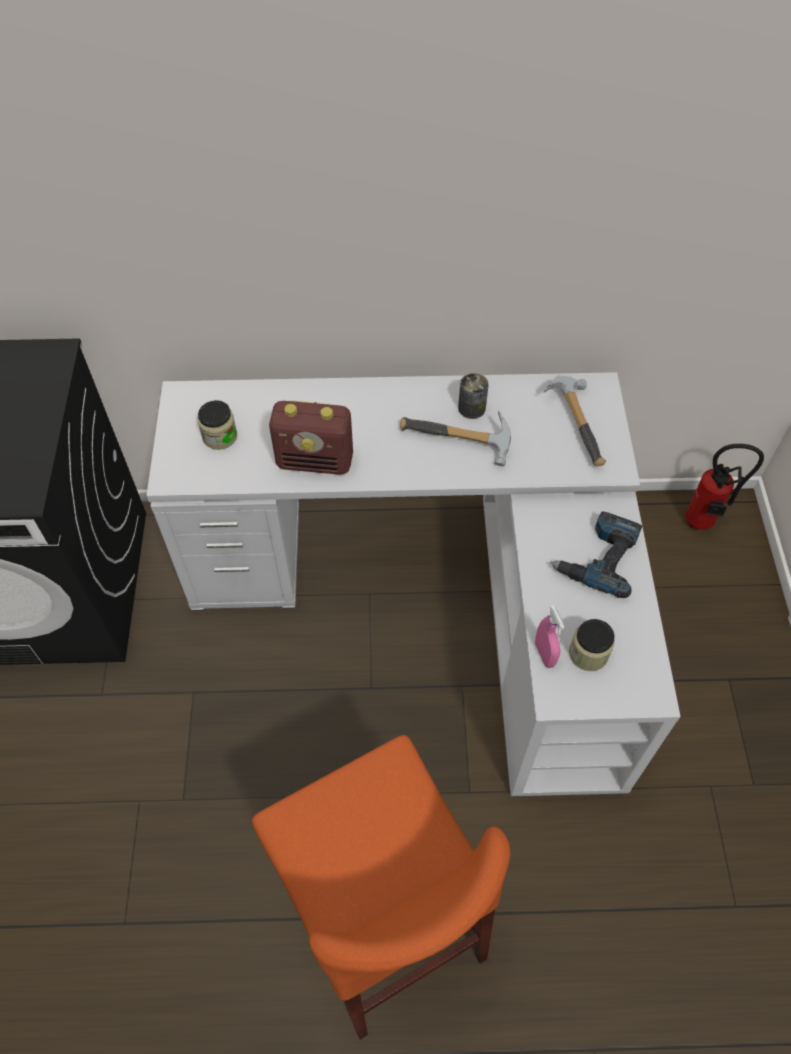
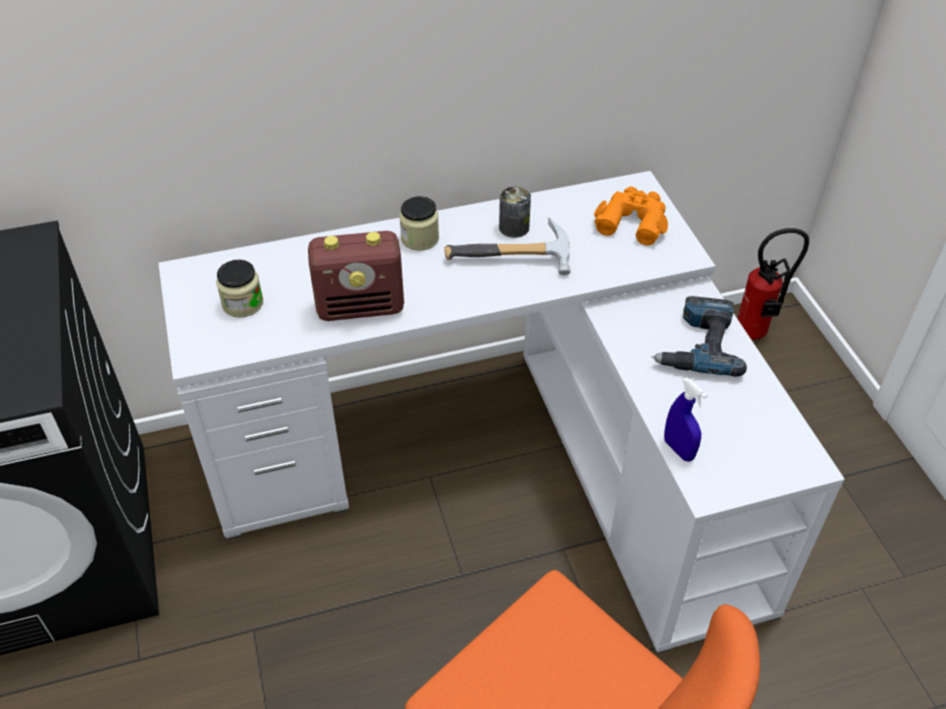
camera: 15 degrees left, 10 degrees down
pink spray bottle [535,605,565,668] -> blue spray bottle [664,378,708,462]
hammer [543,376,606,466] -> orange binoculars [594,187,668,245]
jar [569,619,615,671] -> jar moved to [399,196,439,251]

